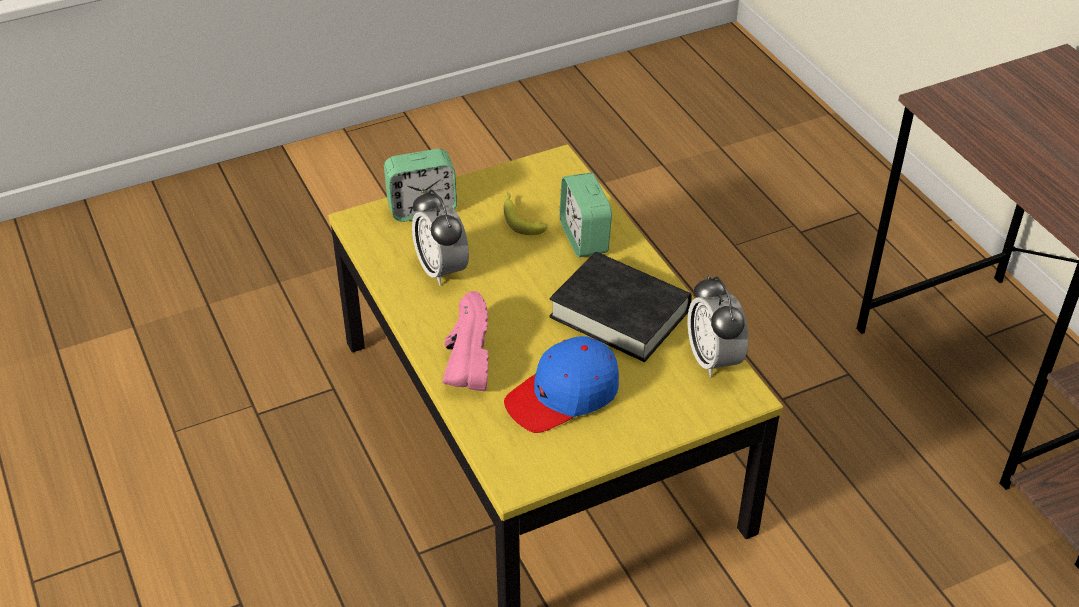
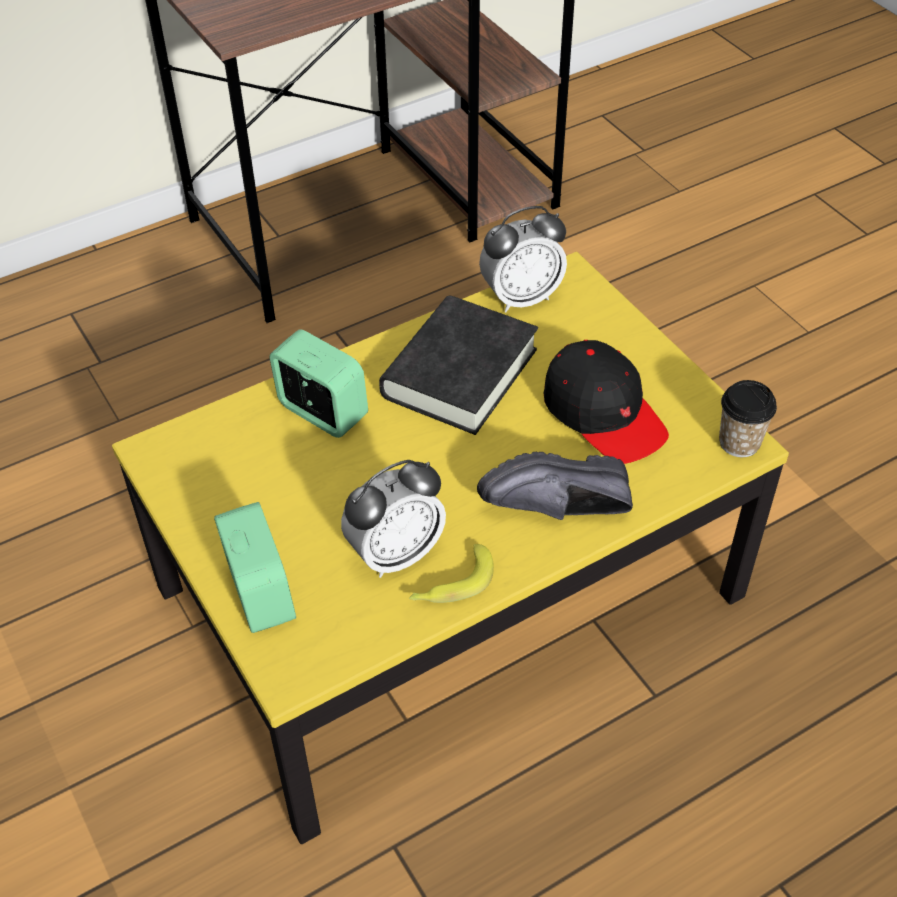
camera: 95 degrees left, 5 degrees up
pink shoe [443,291,489,391] -> black shoe [477,452,633,520]
banana [504,193,548,235] -> banana moved to [409,544,494,603]
blue cap [504,336,619,433] -> black cap [544,340,669,464]
alarm clock [559,173,612,257] -> alarm clock turned 120 degrees counterclockwise [269,329,368,438]
none -> cup [719,380,777,457]

